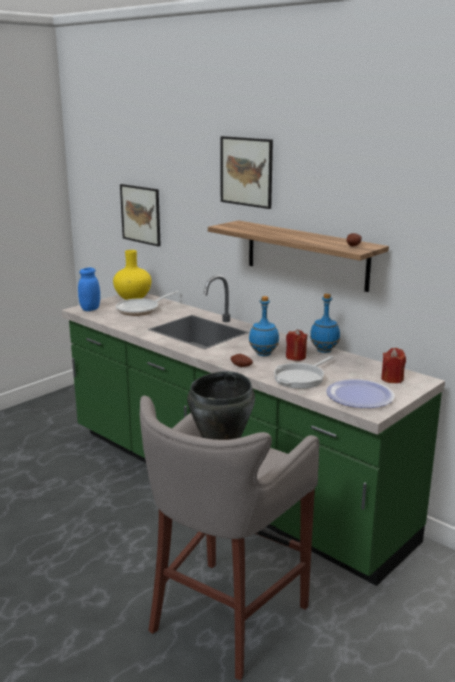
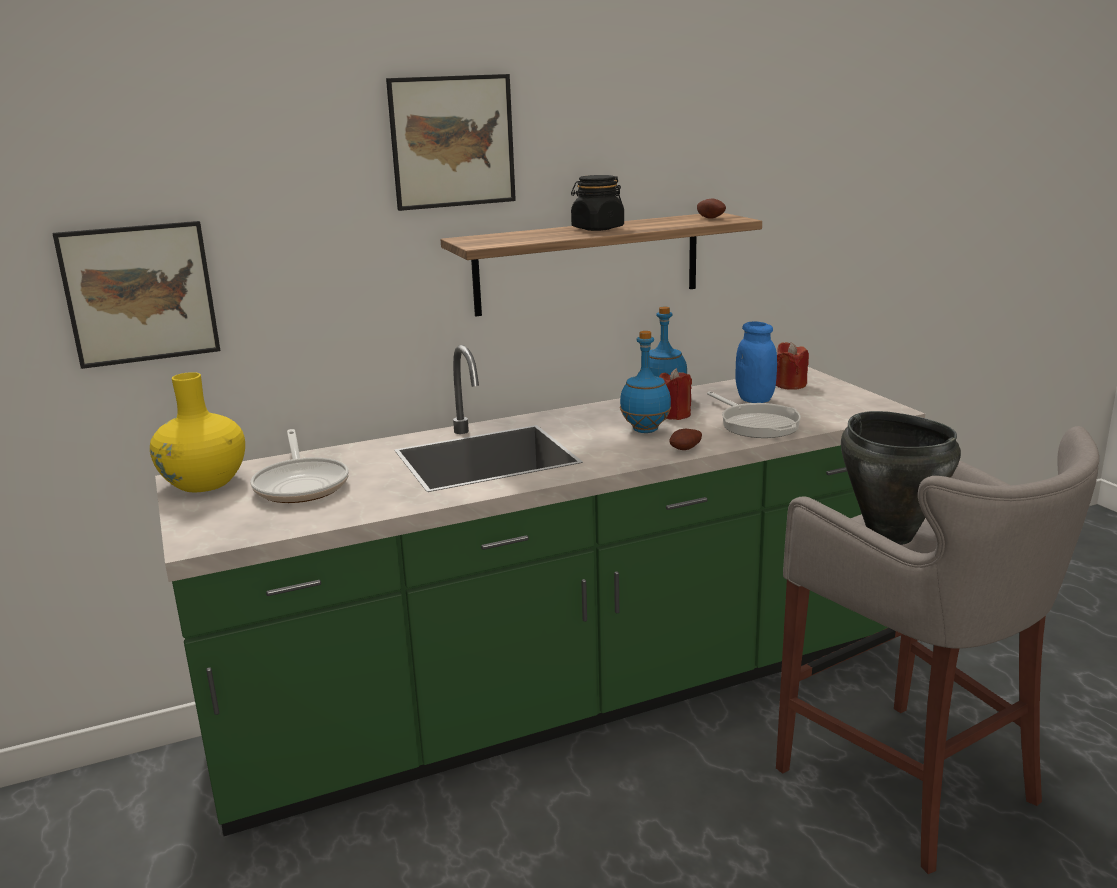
camera: 65 degrees left, 0 degrees up
blue jar [78,268,100,311] -> blue jar moved to [736,322,777,403]
plate [326,379,395,408] -> none
none -> black jar [571,175,624,231]

